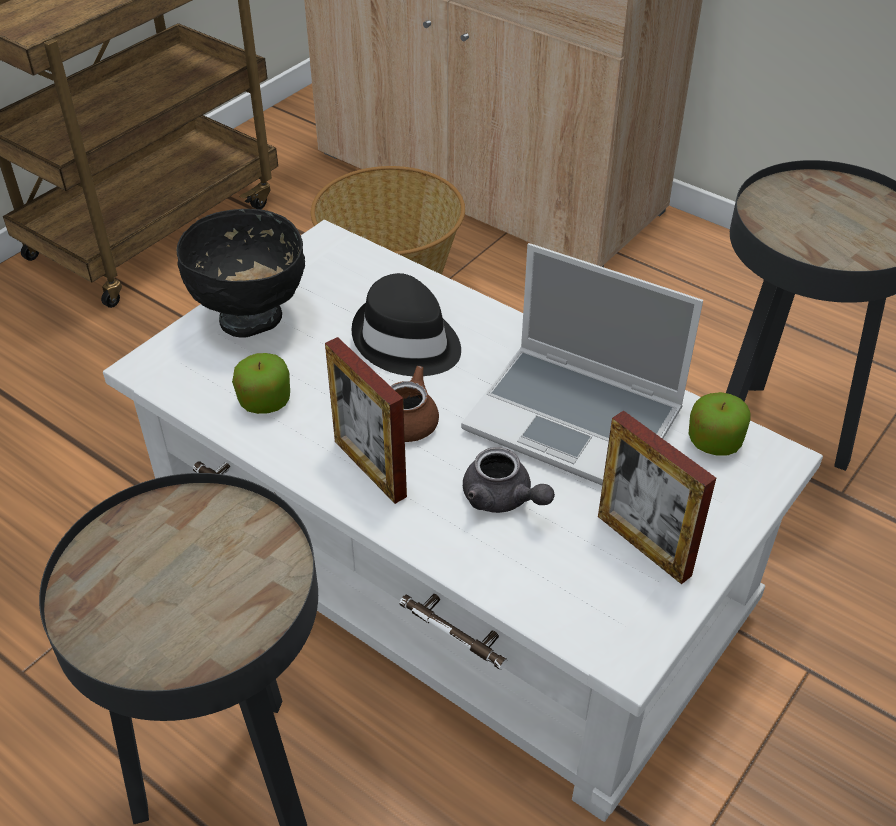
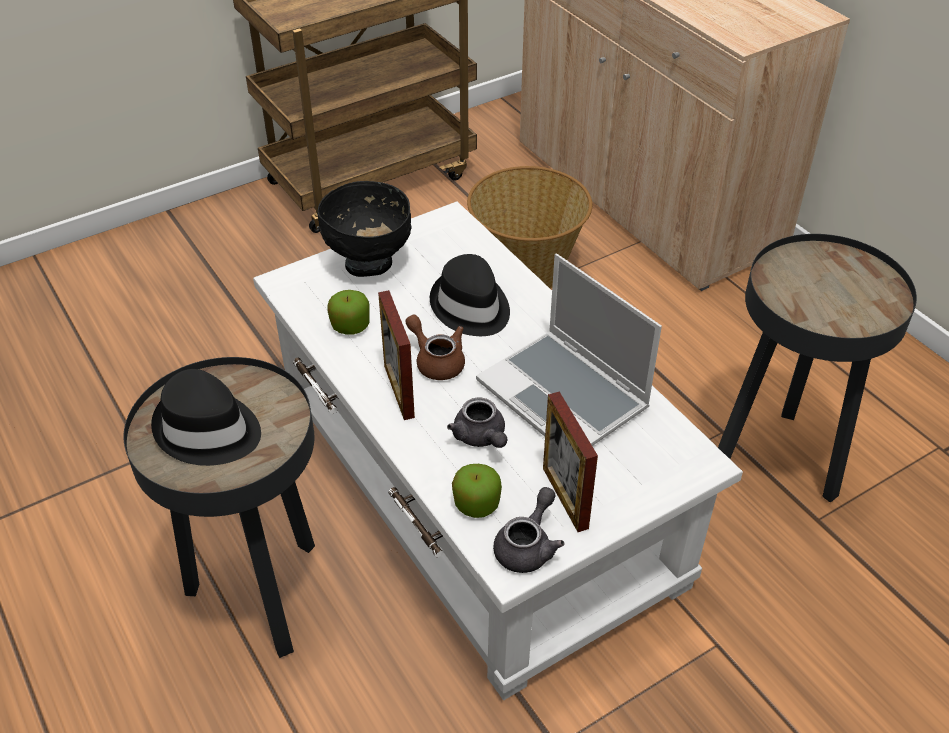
camera: 20 degrees right, 0 degrees up
apple [689,392,751,456] -> apple moved to [452,464,502,518]
none -> black hat [151,369,261,466]
none -> grey teapot [493,487,565,573]

